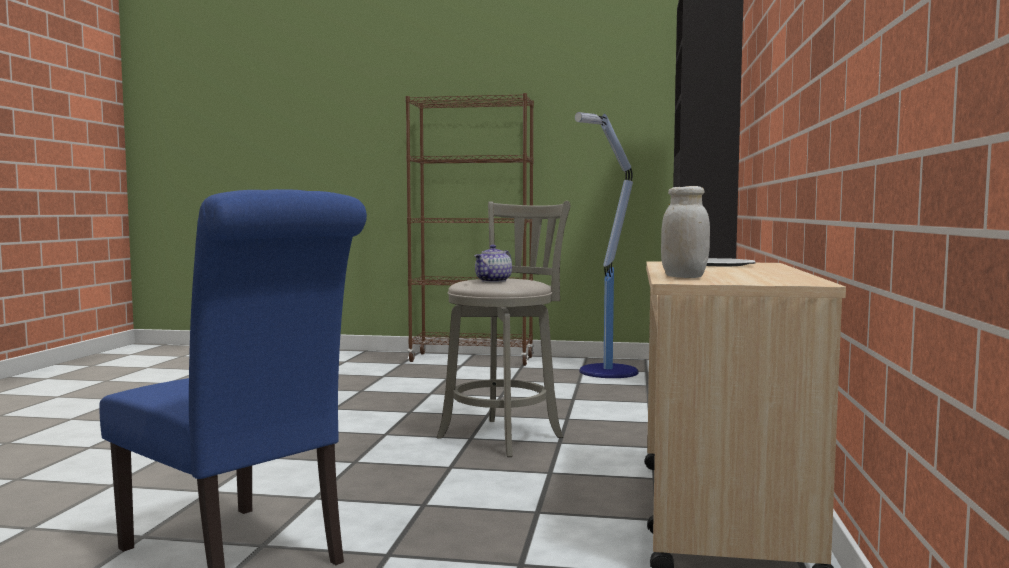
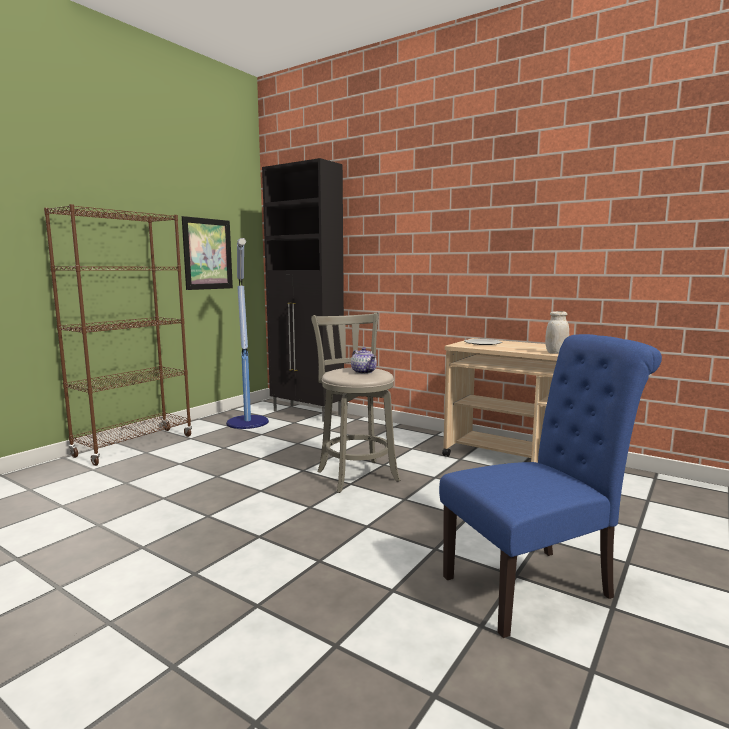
camera: 65 degrees left, 5 degrees up
none -> picture [182,216,233,290]

